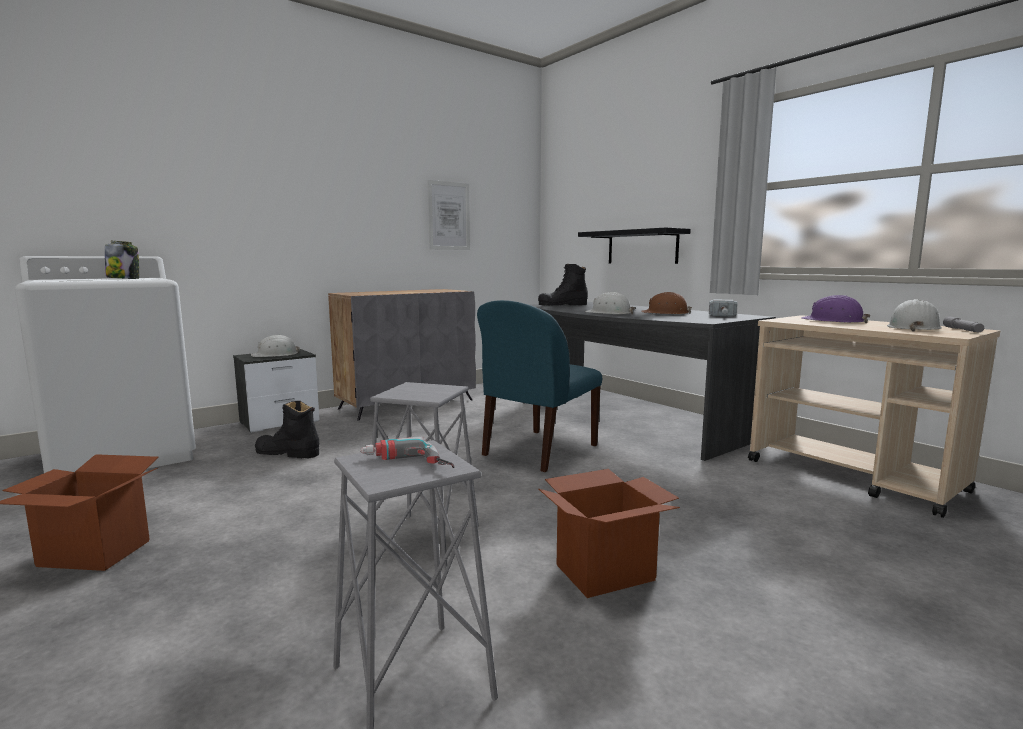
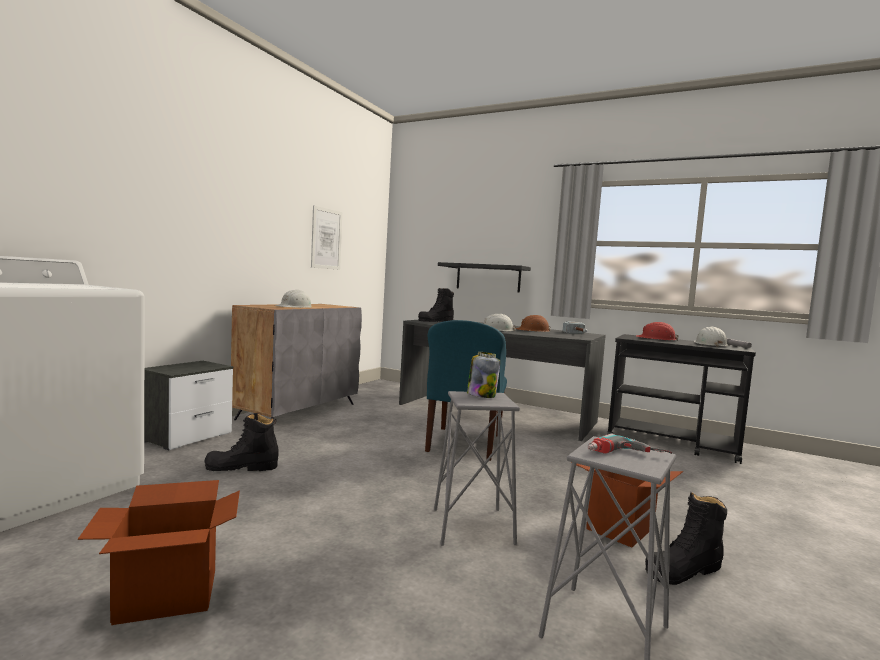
camera: 25 degrees left, 5 degrees down
jar [105,241,139,279] -> jar moved to [467,352,500,398]
white hard hat [251,335,299,357] -> white hard hat moved to [275,290,312,308]
beige cart [748,315,1000,518] -> black cart [607,334,756,464]
purple hard hat [801,295,870,323] -> red hard hat [636,322,679,341]
none -> black boot [645,492,727,585]

